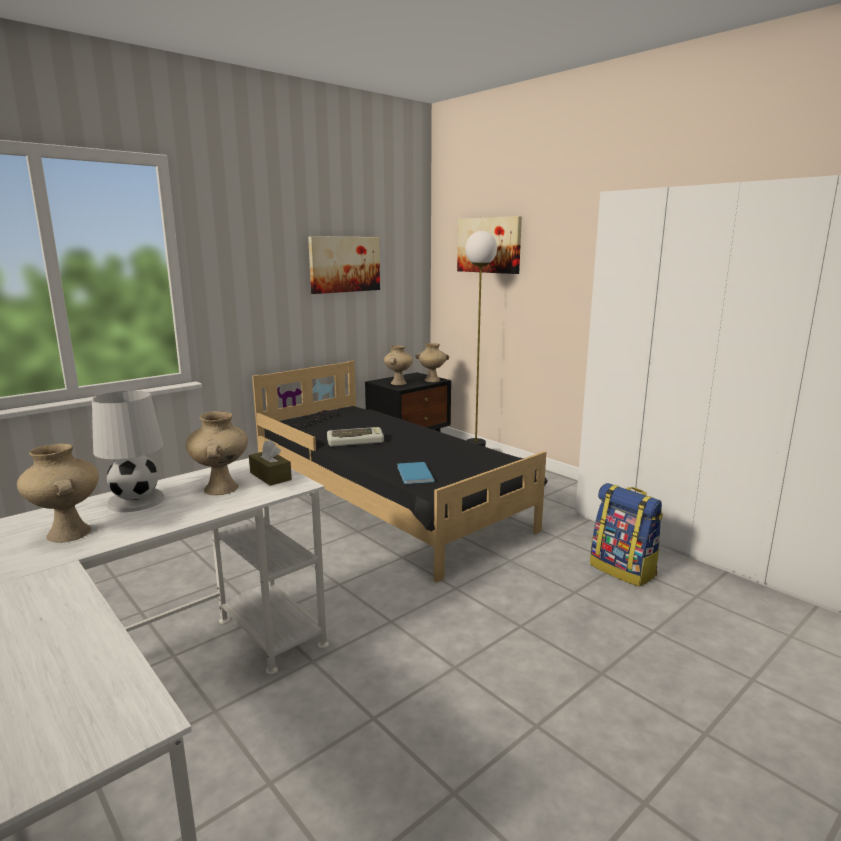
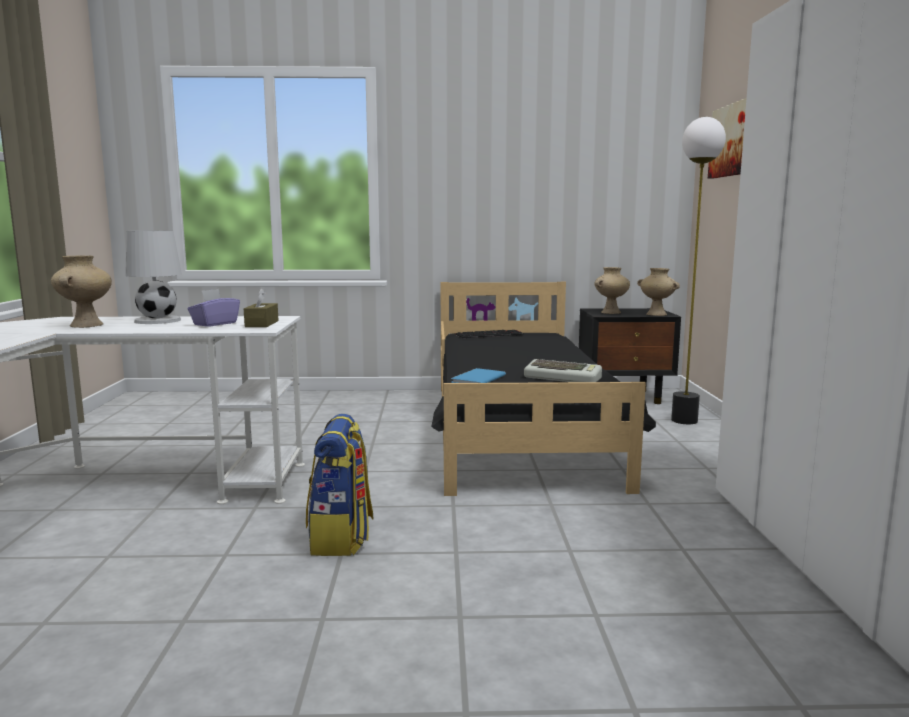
camera: 40 degrees right, 5 degrees down
beige vase [185,411,248,495] -> purple tissue box [188,289,240,327]
picture [308,236,380,294] -> none
keyboard [327,427,384,447] -> keyboard moved to [524,359,602,382]
backpack [590,483,663,587] -> backpack moved to [306,414,374,556]

